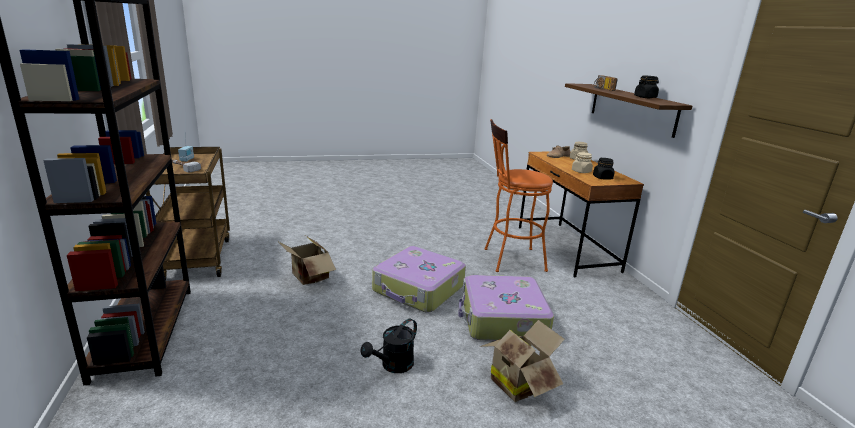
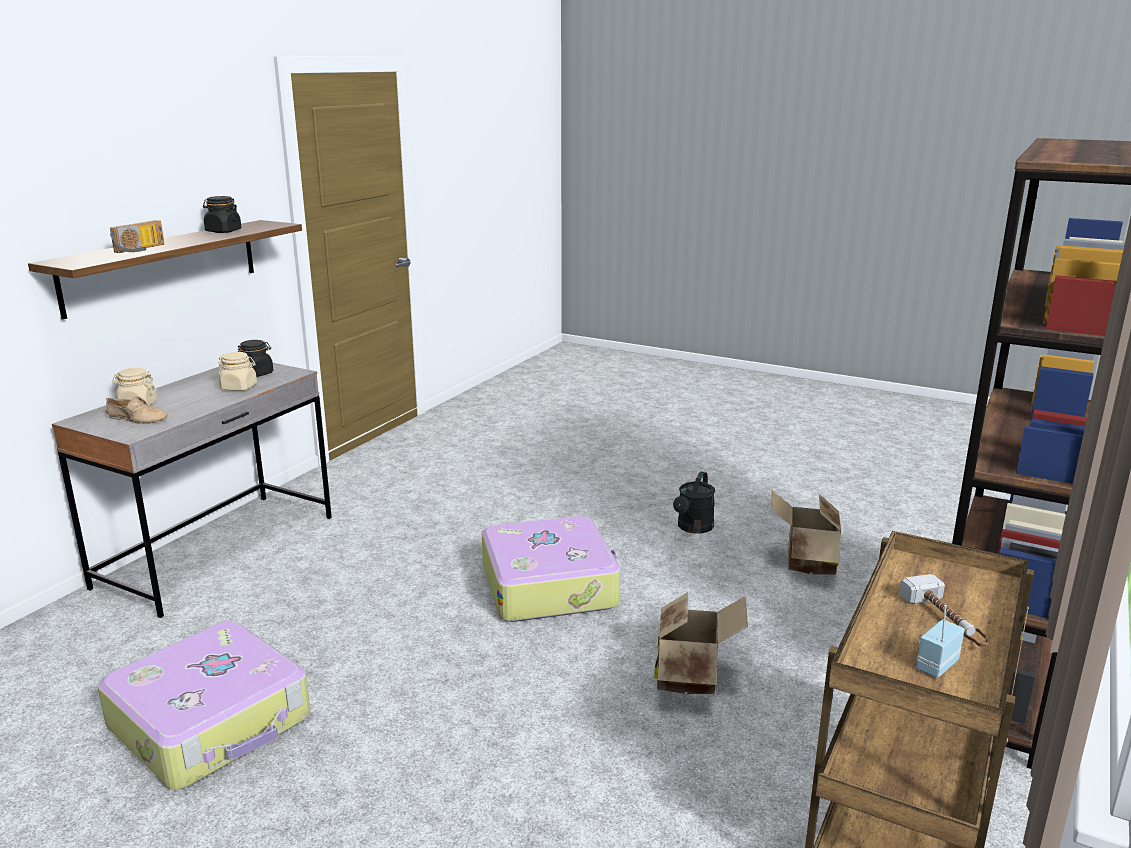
camera: 135 degrees left, 0 degrees up
black watering can [361,319,417,373] -> black watering can turned 120 degrees clockwise [673,472,715,534]
suitcase [459,275,554,341] -> suitcase moved to [97,621,310,790]
cardboard box [479,320,565,402] -> cardboard box moved to [771,490,841,575]
orange stool [484,119,553,272] -> none
brown desk [519,151,644,278] -> grey desk [52,363,332,618]

